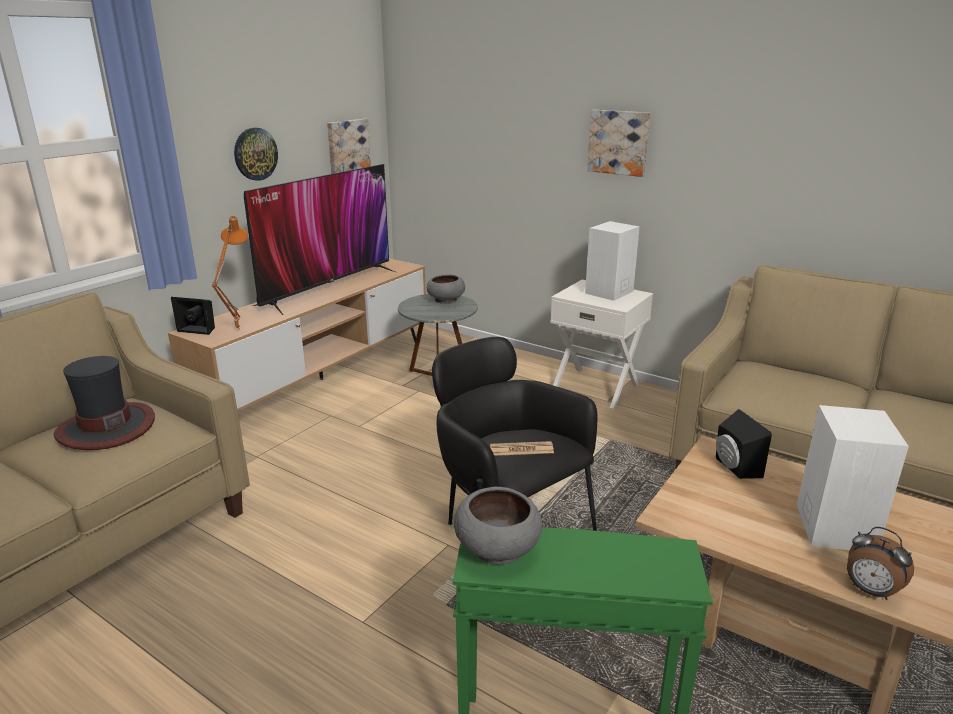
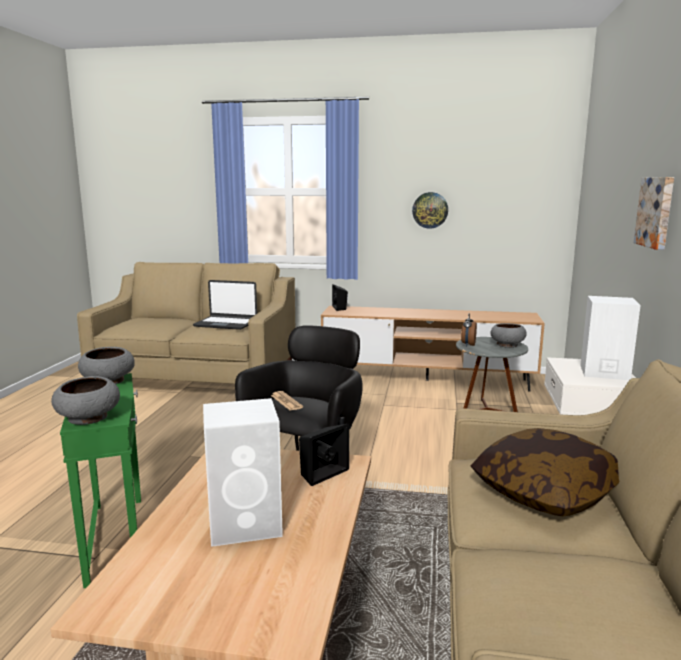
camera: 65 degrees right, 10 degrees down
hat [54,356,155,450] -> laptop [193,280,257,330]
orange table lamp [212,216,248,331] -> none
television [244,164,395,315] -> none
picture [327,119,371,174] -> none
alarm clock [847,527,914,600] -> alarm clock moved to [461,313,477,347]
none -> grey bowl [51,376,120,425]
none -> pillow [471,428,619,516]

